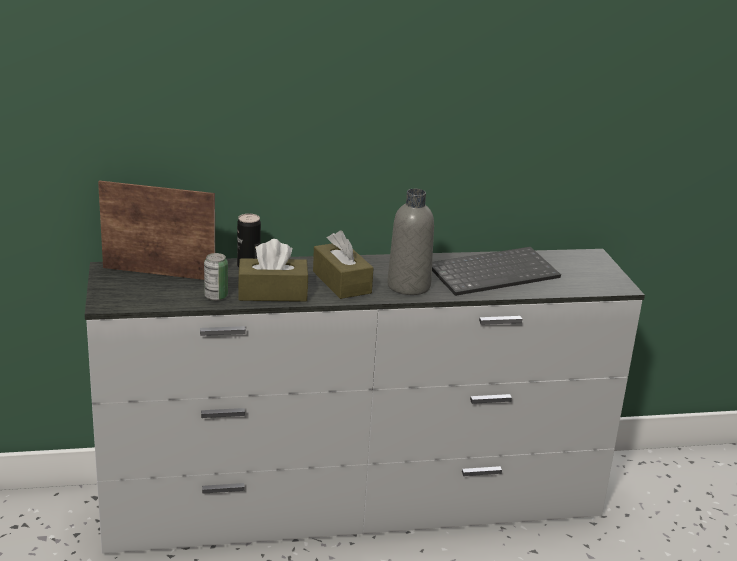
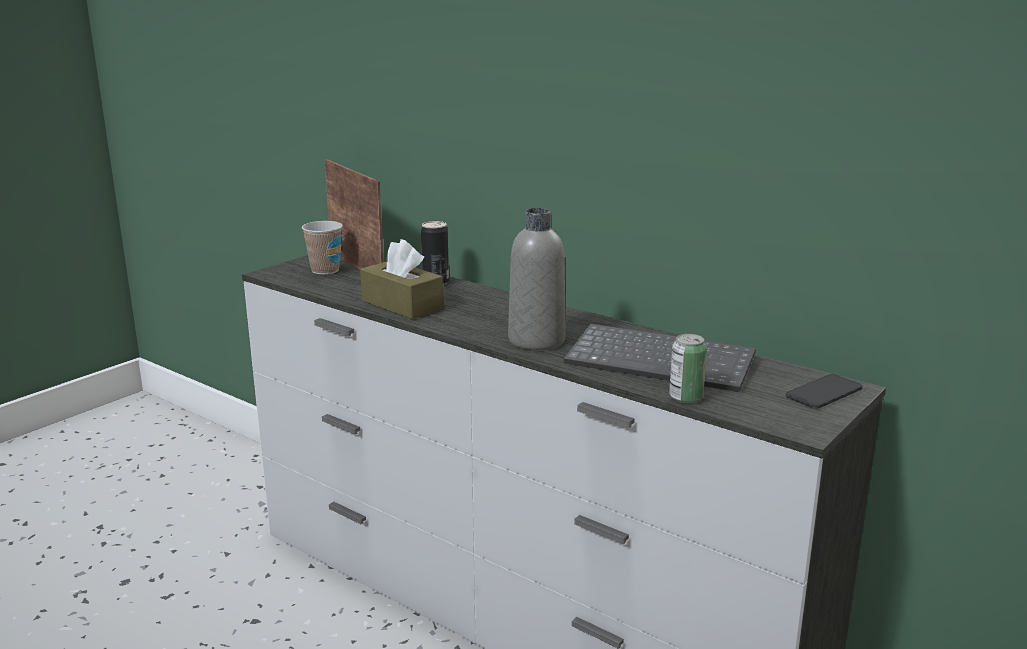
camera: 50 degrees right, 5 degrees down
can [204,253,228,301] -> can moved to [669,334,707,403]
brown tissue box [313,230,374,299] -> none
none -> cup [302,221,343,275]
none -> phone [786,374,863,409]

